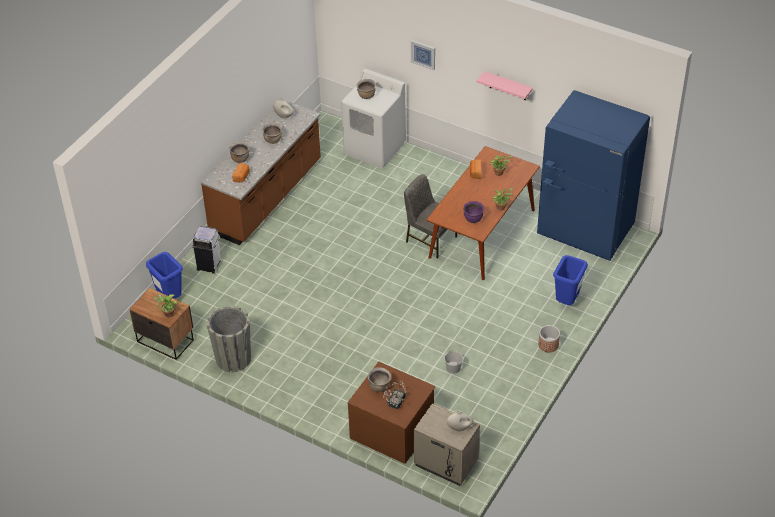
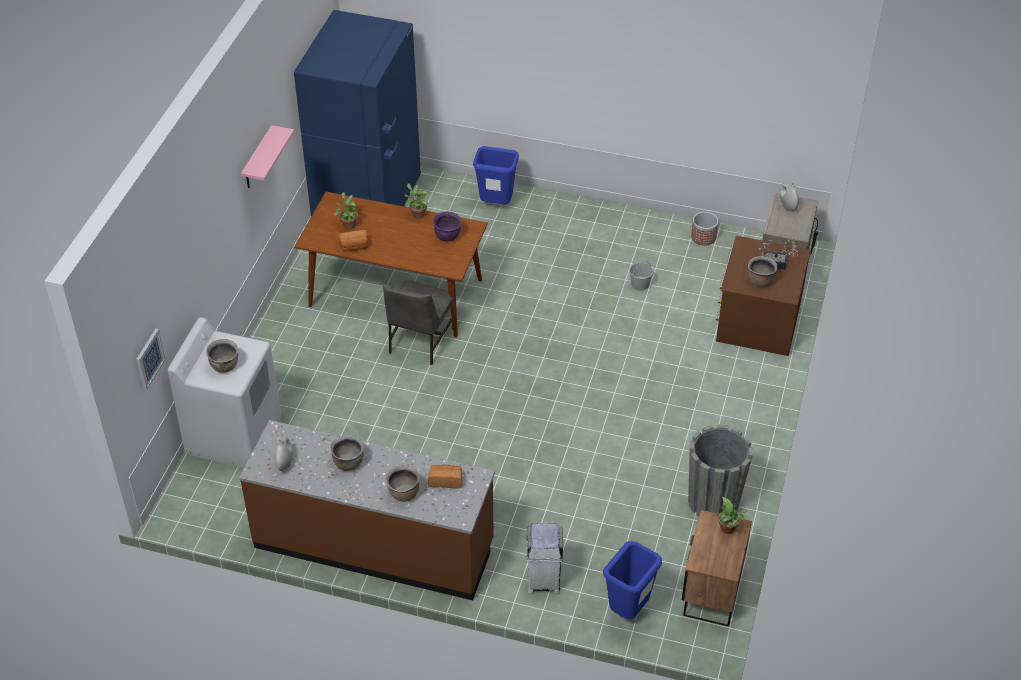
camera: 105 degrees left, 0 degrees up
picture [411,40,435,70] -> picture moved to [136,328,166,390]
planter [538,325,560,352] -> planter moved to [691,212,718,246]

